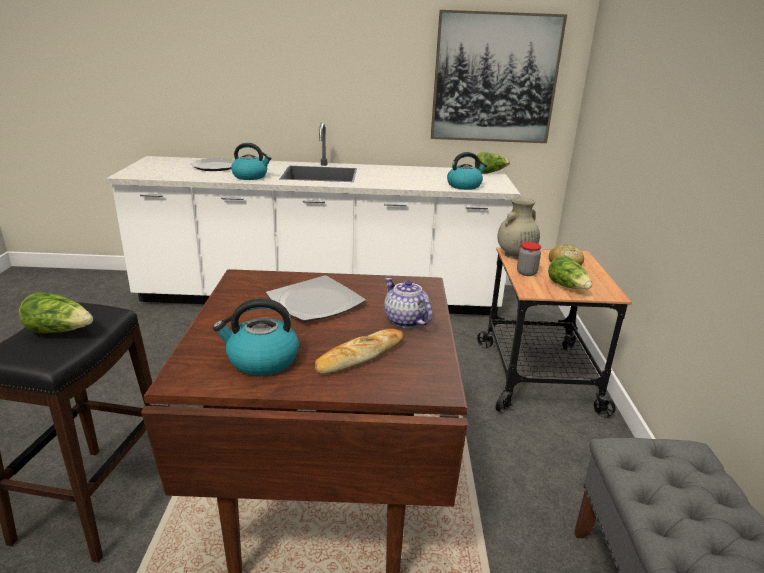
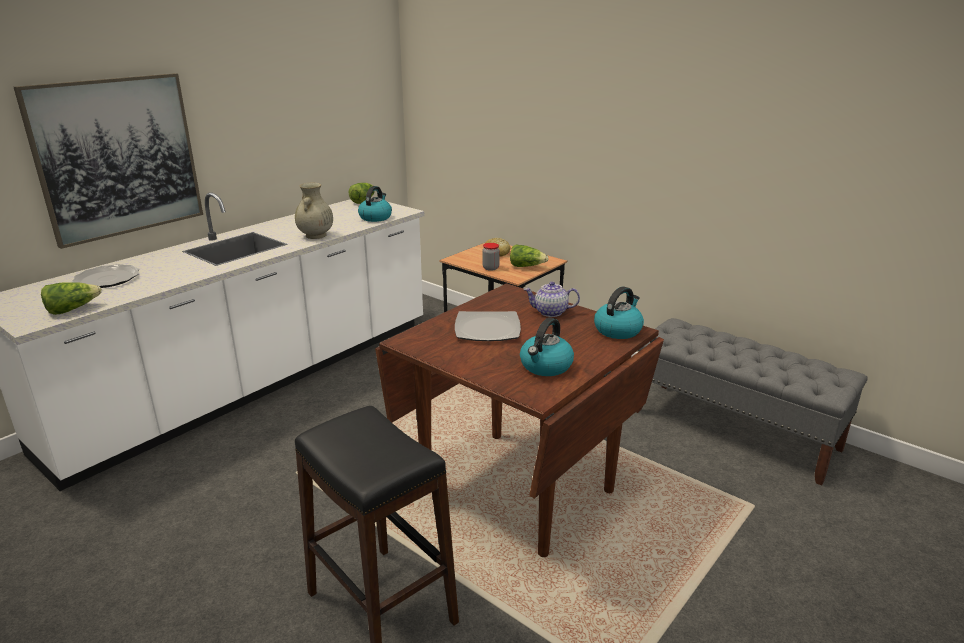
camera: 50 degrees left, 0 degrees up
lettuce [19,292,93,333] -> lettuce moved to [41,282,102,315]
kettle [231,143,272,180] -> kettle moved to [594,286,644,339]
bread [315,329,404,374] -> none
picture [431,10,567,143] -> picture moved to [14,73,203,249]
beige vase [497,197,540,259] -> beige vase moved to [295,183,333,239]

